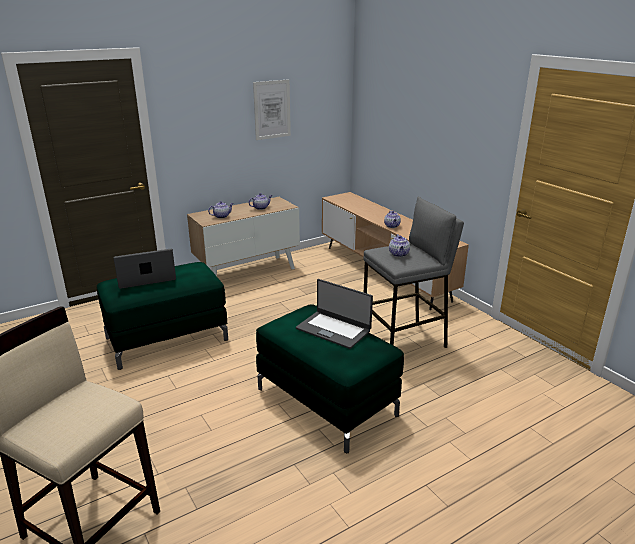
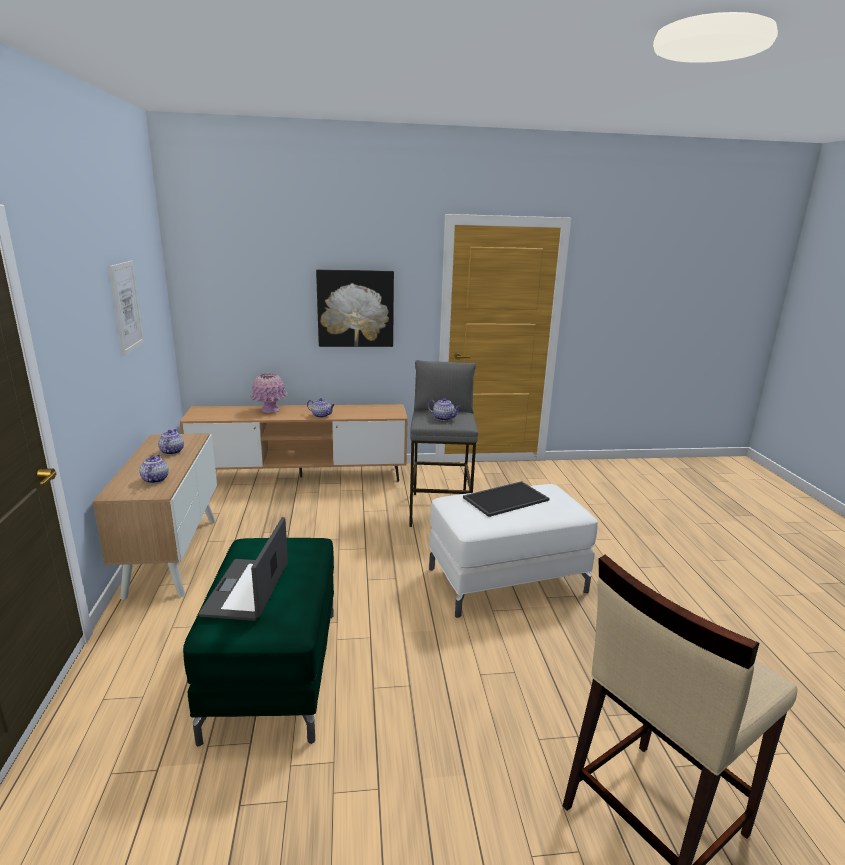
camera: 65 degrees left, 5 degrees down
green ottoman [256,304,404,453] -> white ottoman [429,484,598,618]
laptop [296,279,373,349] -> tray [463,481,550,517]
none -> pink vase [250,373,288,413]
none -> picture [316,269,394,347]

